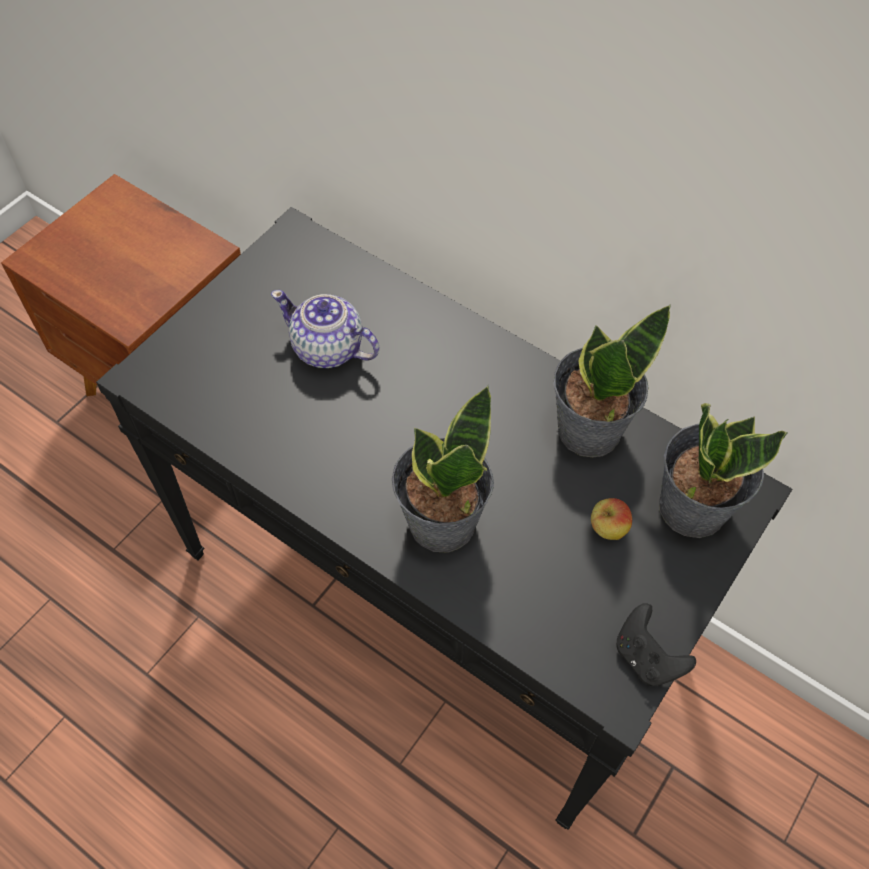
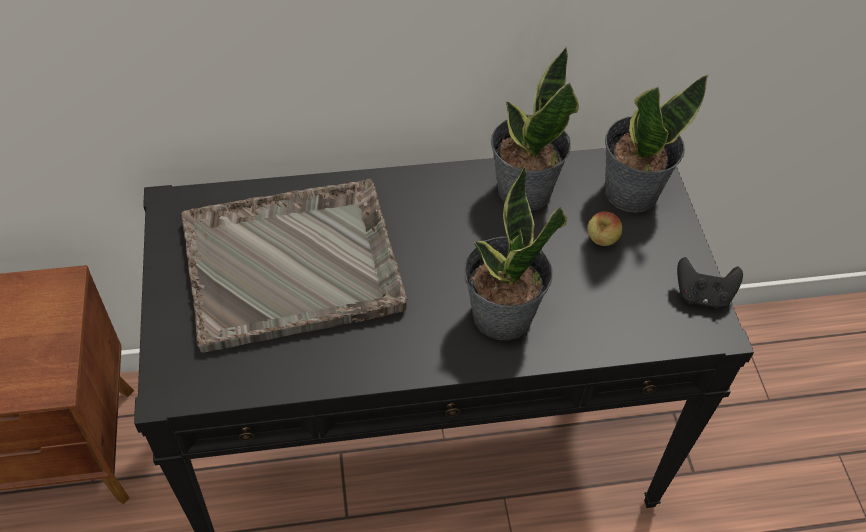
camera: 45 degrees left, 5 degrees down
teapot [271,290,380,368] -> grey tray [182,179,407,353]

